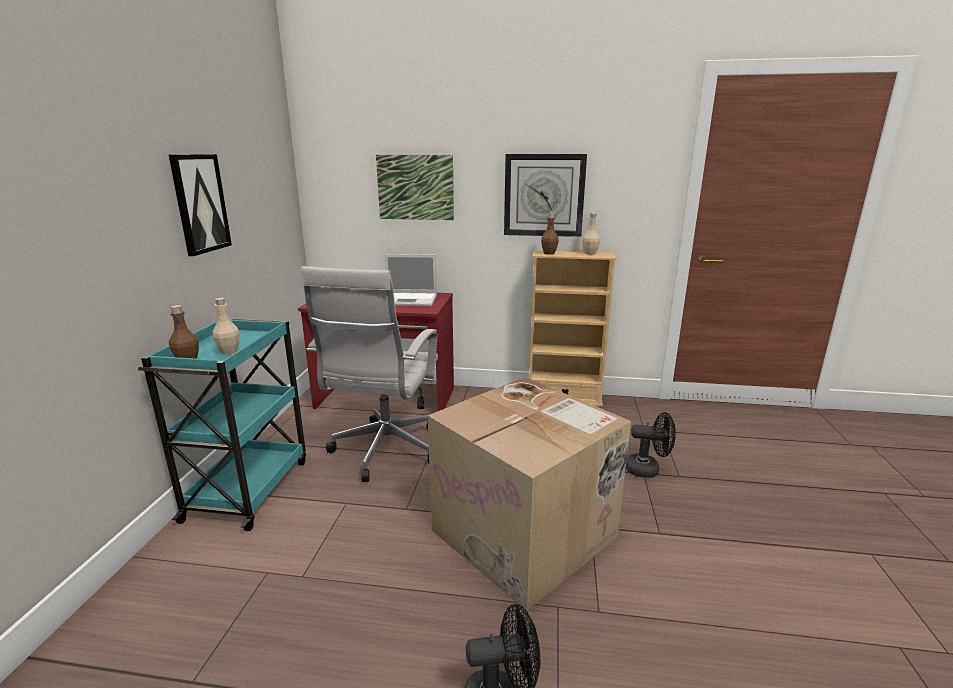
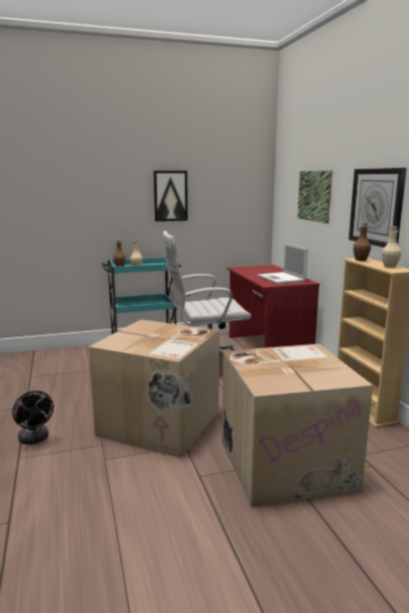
camera: 65 degrees right, 5 degrees down
black fan [626,412,676,478] -> cardboard box [222,344,373,507]

